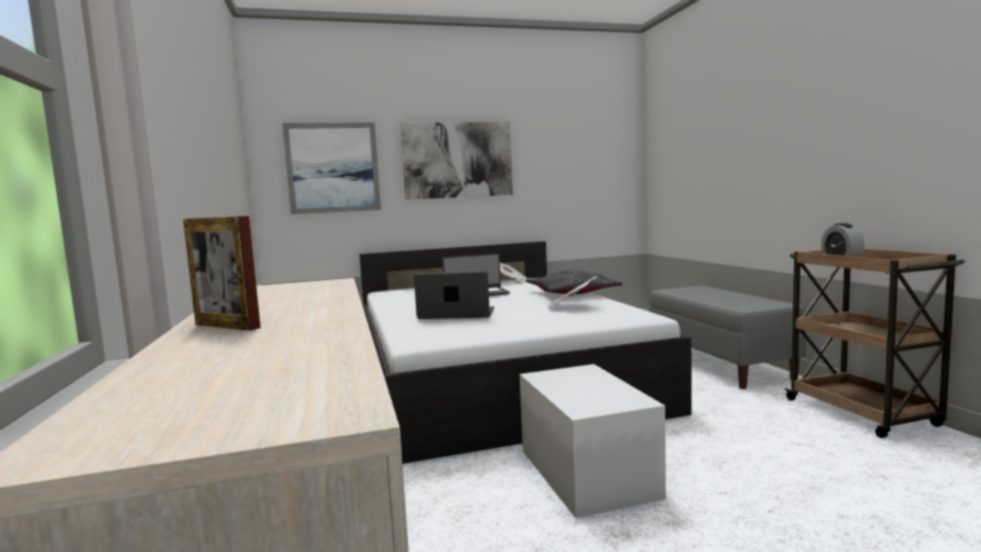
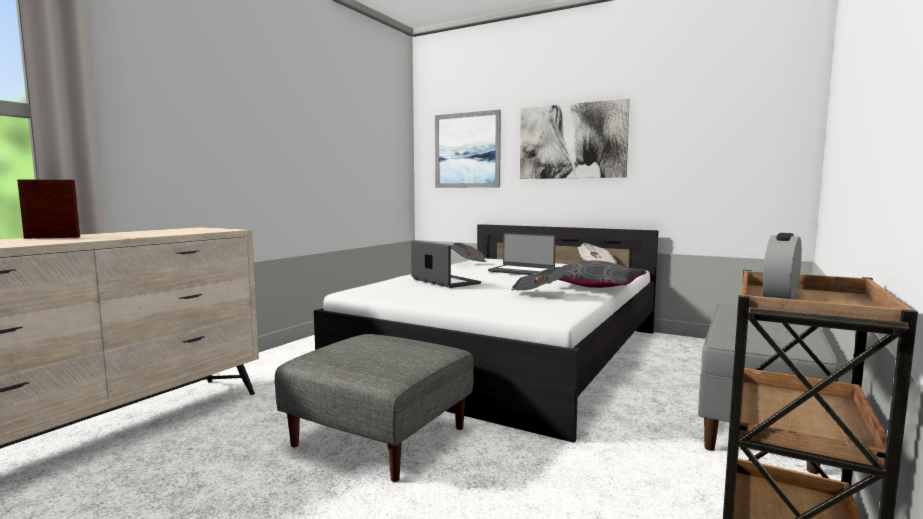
camera: 45 degrees right, 0 degrees up
picture frame [183,216,261,331] -> picture frame turned 90 degrees clockwise [17,179,80,239]
white storage box [520,364,666,518] -> grey ottoman [275,334,474,482]
none -> newspaper [450,243,487,262]

